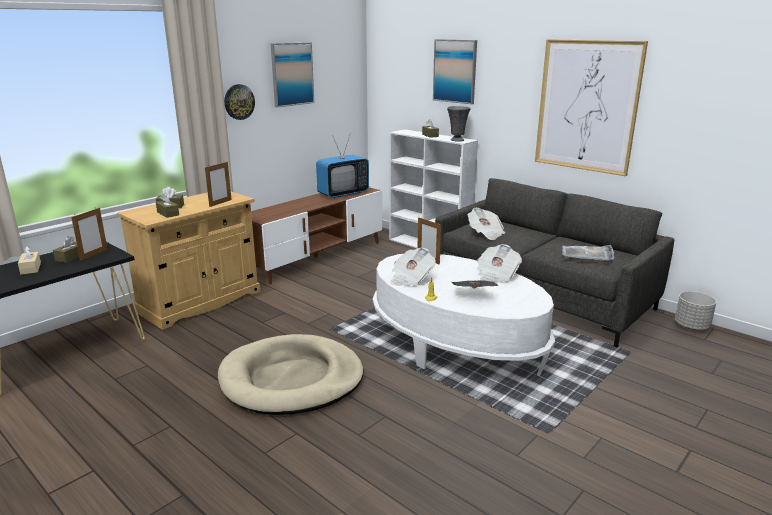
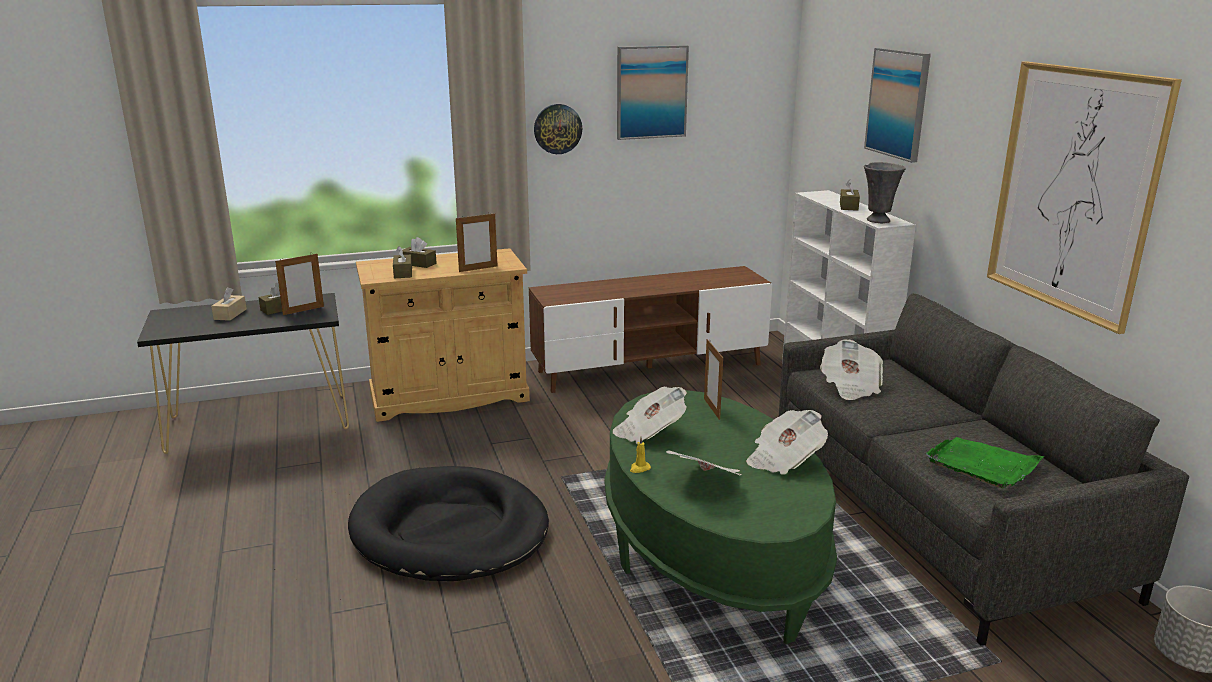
camera: 30 degrees right, 0 degrees up
beige dog bed [218,334,363,415] -> black dog bed [348,466,549,581]
television [316,135,369,198] -> none
white coffee table [373,254,555,376] -> green coffee table [604,390,837,645]
grey tray [562,245,614,263] -> green tray [926,437,1045,488]

